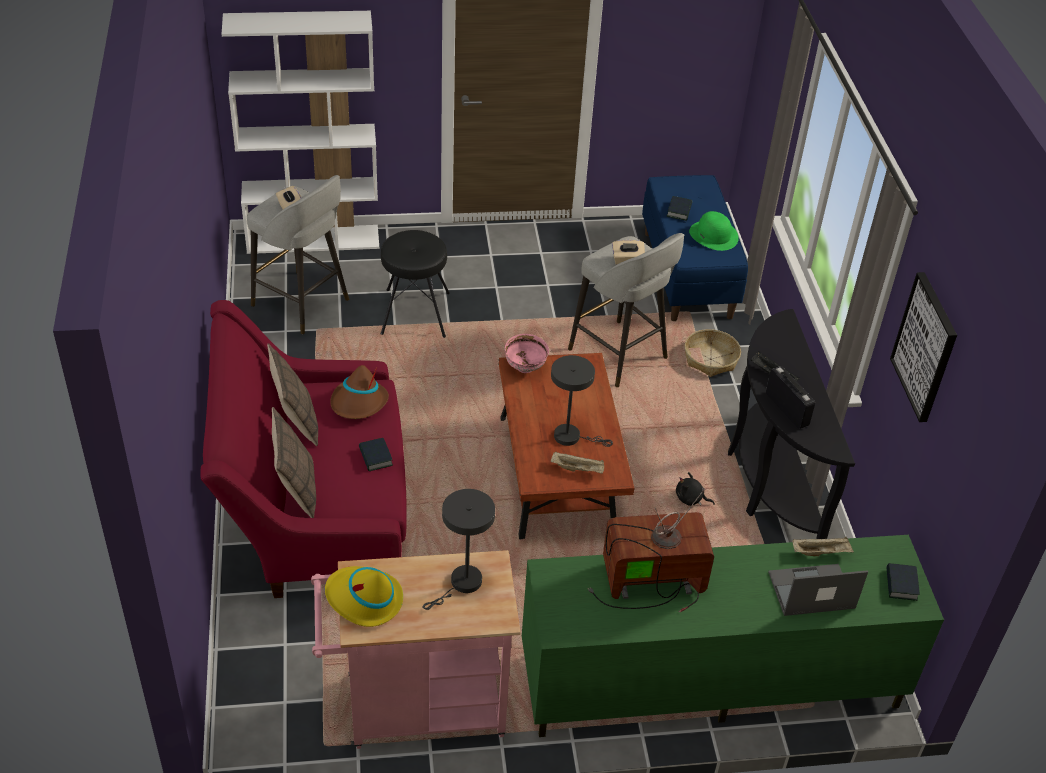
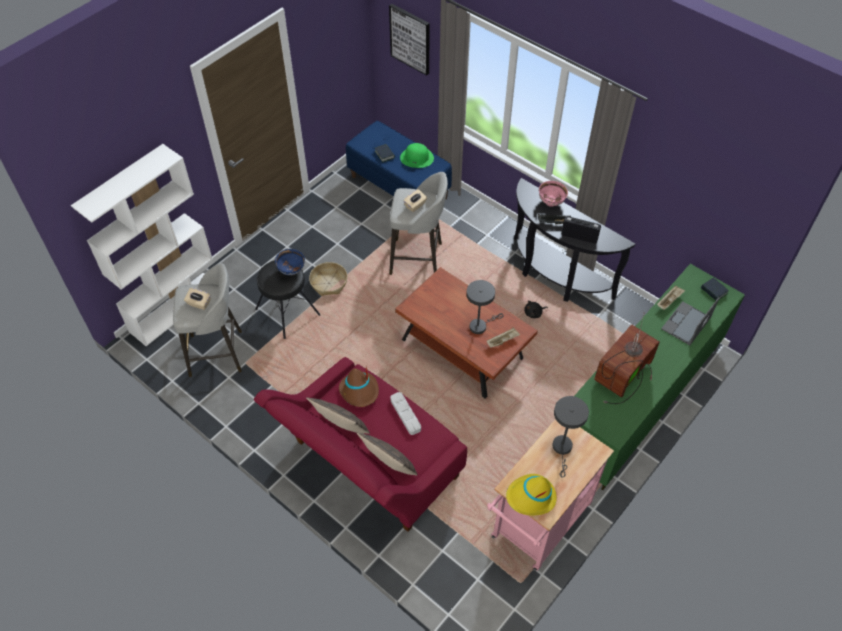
camera: 40 degrees left, 10 degrees up
book [359,438,393,471] -> grey tray [390,392,421,435]
pink bowl [505,334,549,373] -> pink bowl moved to [539,181,568,207]
basket [685,329,741,377] -> basket moved to [309,262,347,296]
picture [890,272,957,422] -> picture moved to [389,4,430,76]
none -> blue bowl [275,249,305,275]

